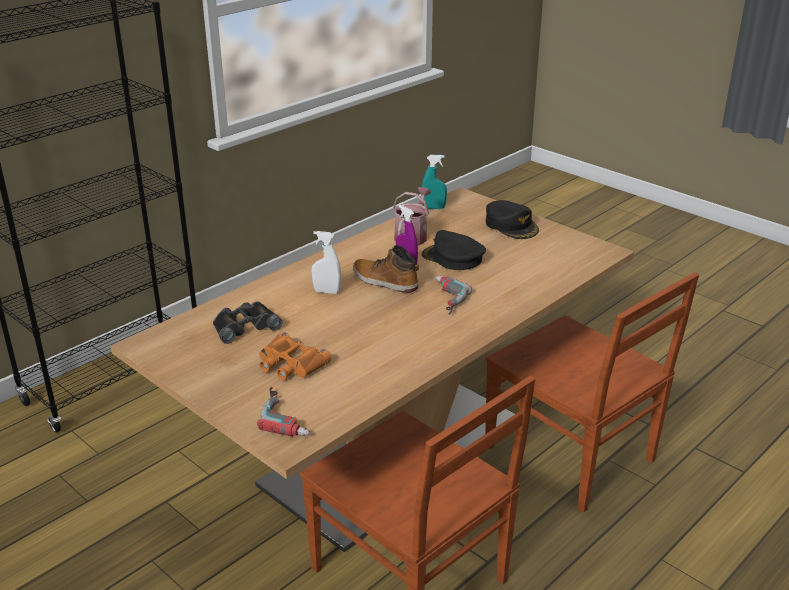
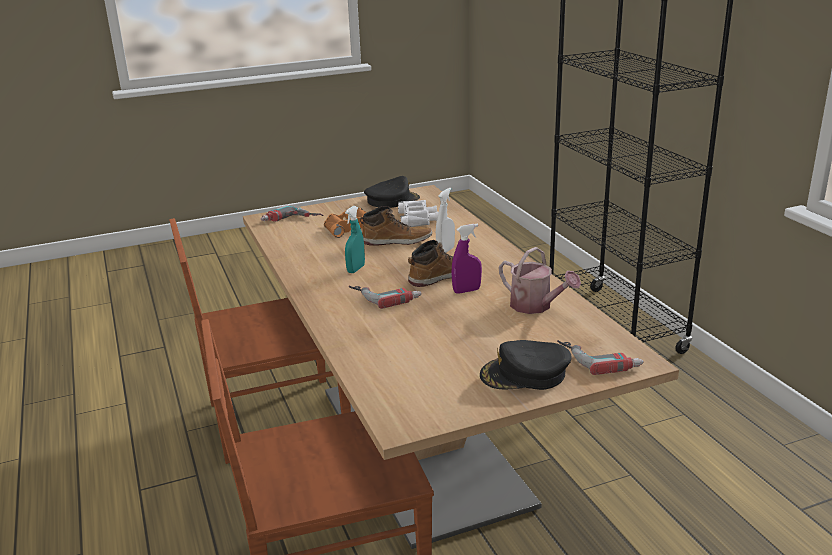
camera: 115 degrees right, 5 degrees down
black binoculars [213,302,282,344] -> white binoculars [398,200,439,227]
turquoise spray bottle [422,155,447,209] -> turquoise spray bottle moved to [345,206,365,273]
black cap [422,230,486,270] -> black cap moved to [364,176,420,208]
none -> boot [360,206,432,246]
none -> power drill [557,340,644,375]

